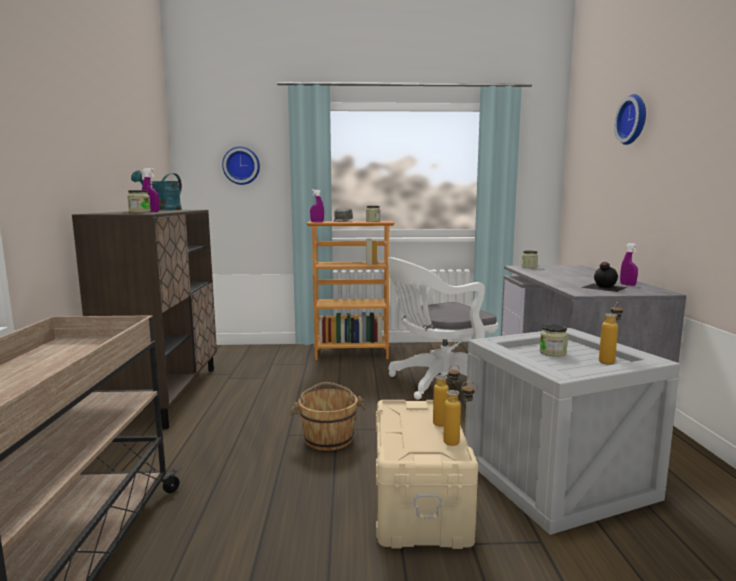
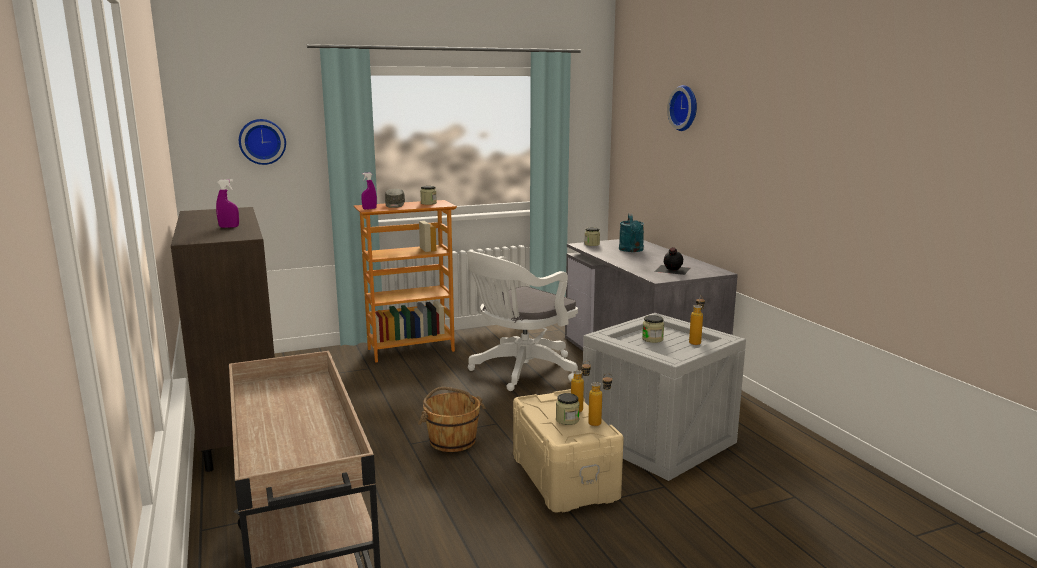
camera: 20 degrees left, 5 degrees up
jar [127,190,151,213] -> jar moved to [556,393,580,425]
turquoise watering can [131,171,182,210] -> turquoise watering can moved to [619,213,644,252]
purple spray bottle [620,243,638,286] -> none

